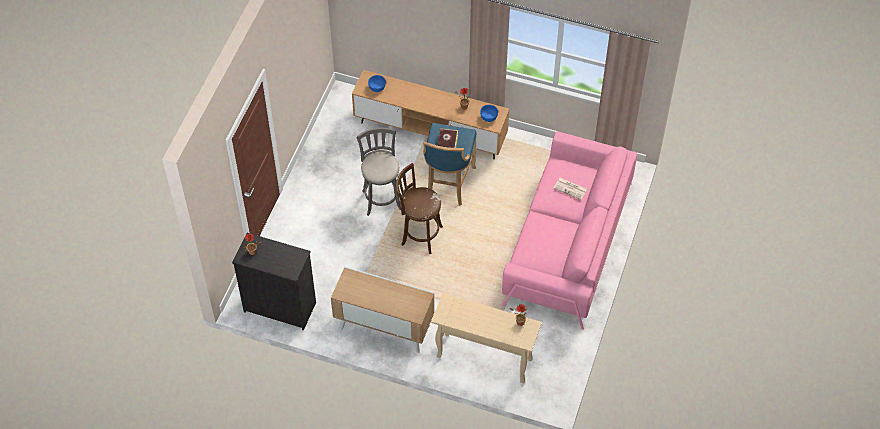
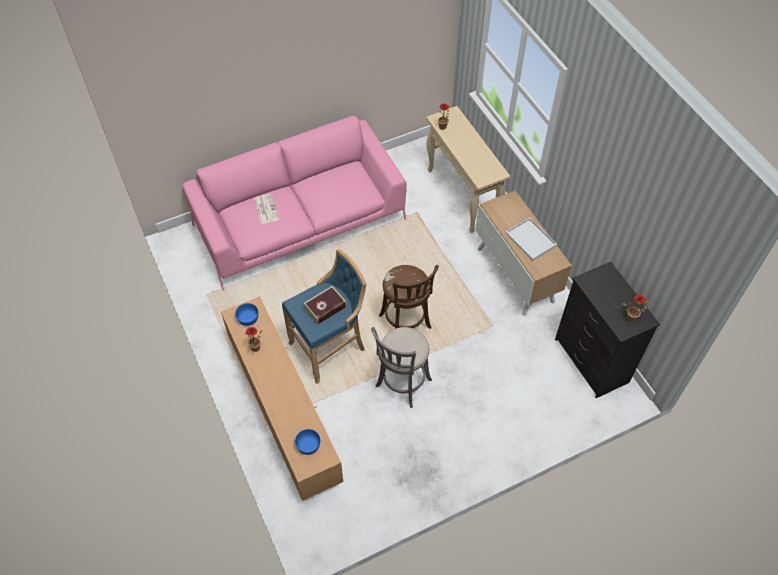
camera: 135 degrees left, 0 degrees up
none -> white tray [505,218,557,261]

